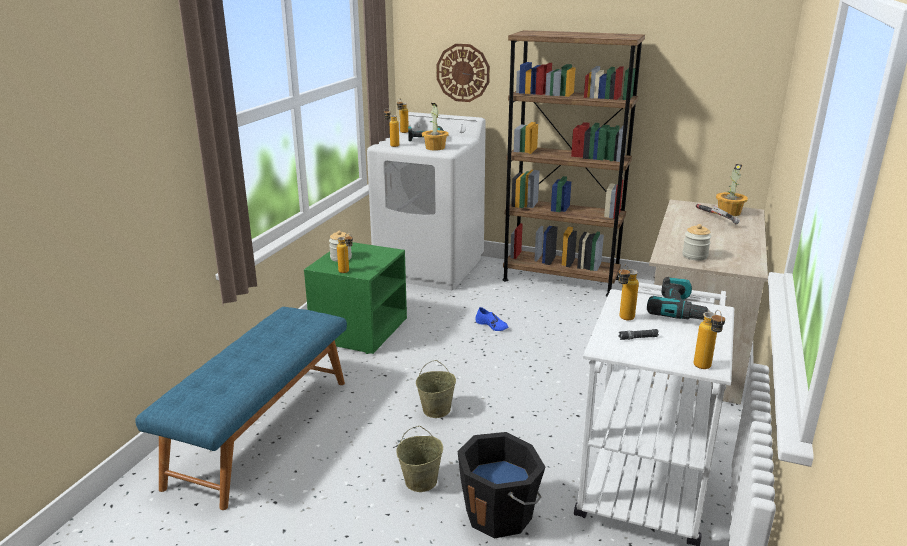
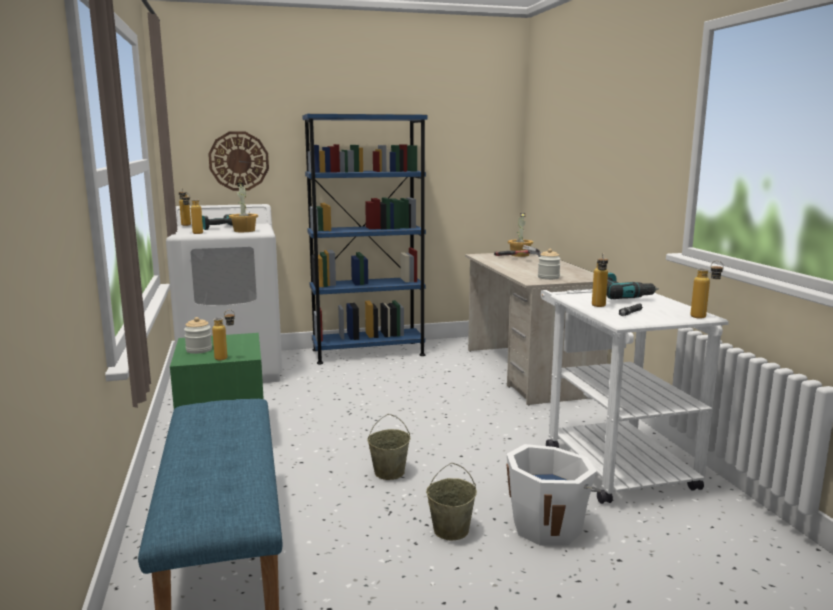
camera: 35 degrees left, 10 degrees down
black bucket [457,432,545,538] -> white bucket [506,444,601,546]
blue shoe [475,307,509,331] -> none
brown bookcase [502,30,645,297] -> blue bookcase [303,114,428,364]

